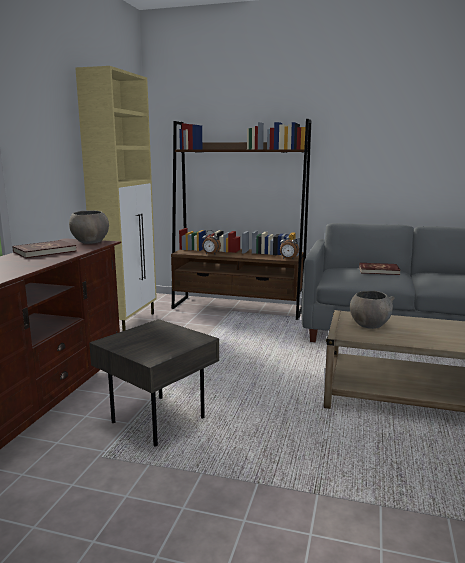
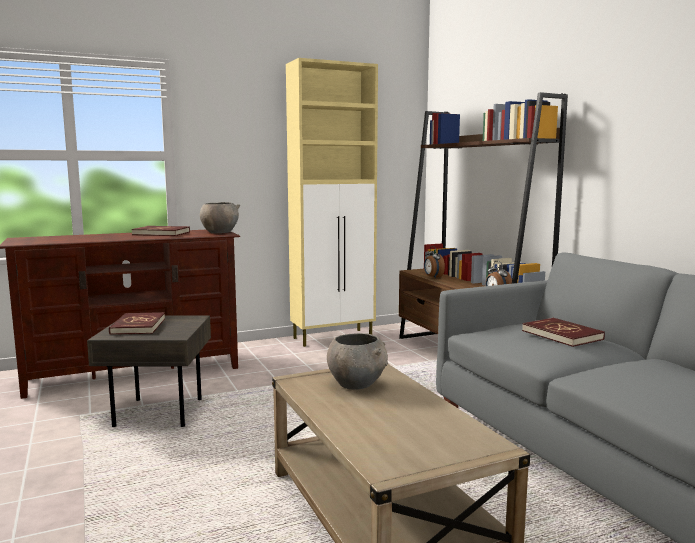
camera: 50 degrees right, 5 degrees down
none -> red book [109,312,165,335]

